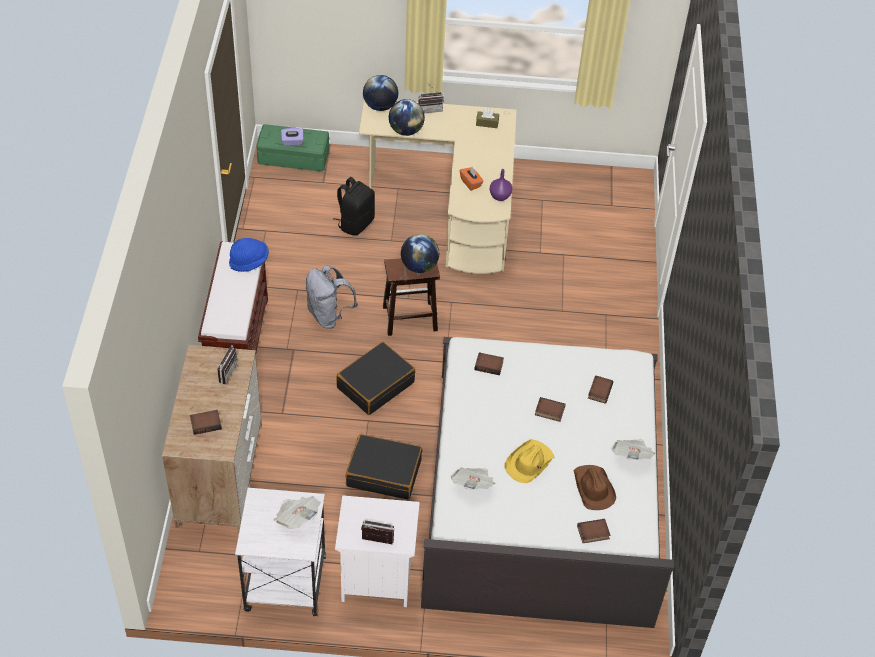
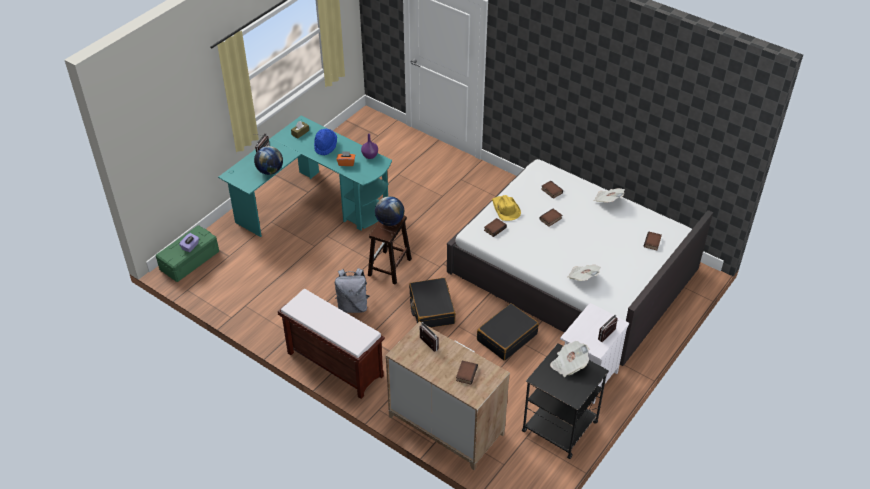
camera: 55 degrees left, 5 degrees down
blue hat [229,238,269,272] -> blue hat moved to [314,129,337,156]
white cart [235,488,326,617] -> black cart [522,343,609,459]
black backpack [333,177,375,235] -> none
beige desk [359,100,517,274] -> turquoise desk [218,116,392,237]
globe [363,75,398,111] -> none
yellow hat [504,439,554,483] -> yellow hat moved to [492,195,521,221]
brown hat [574,465,616,510] -> none

